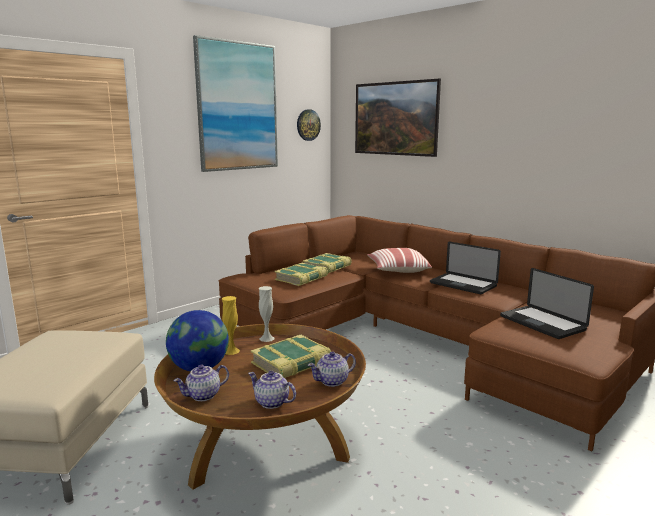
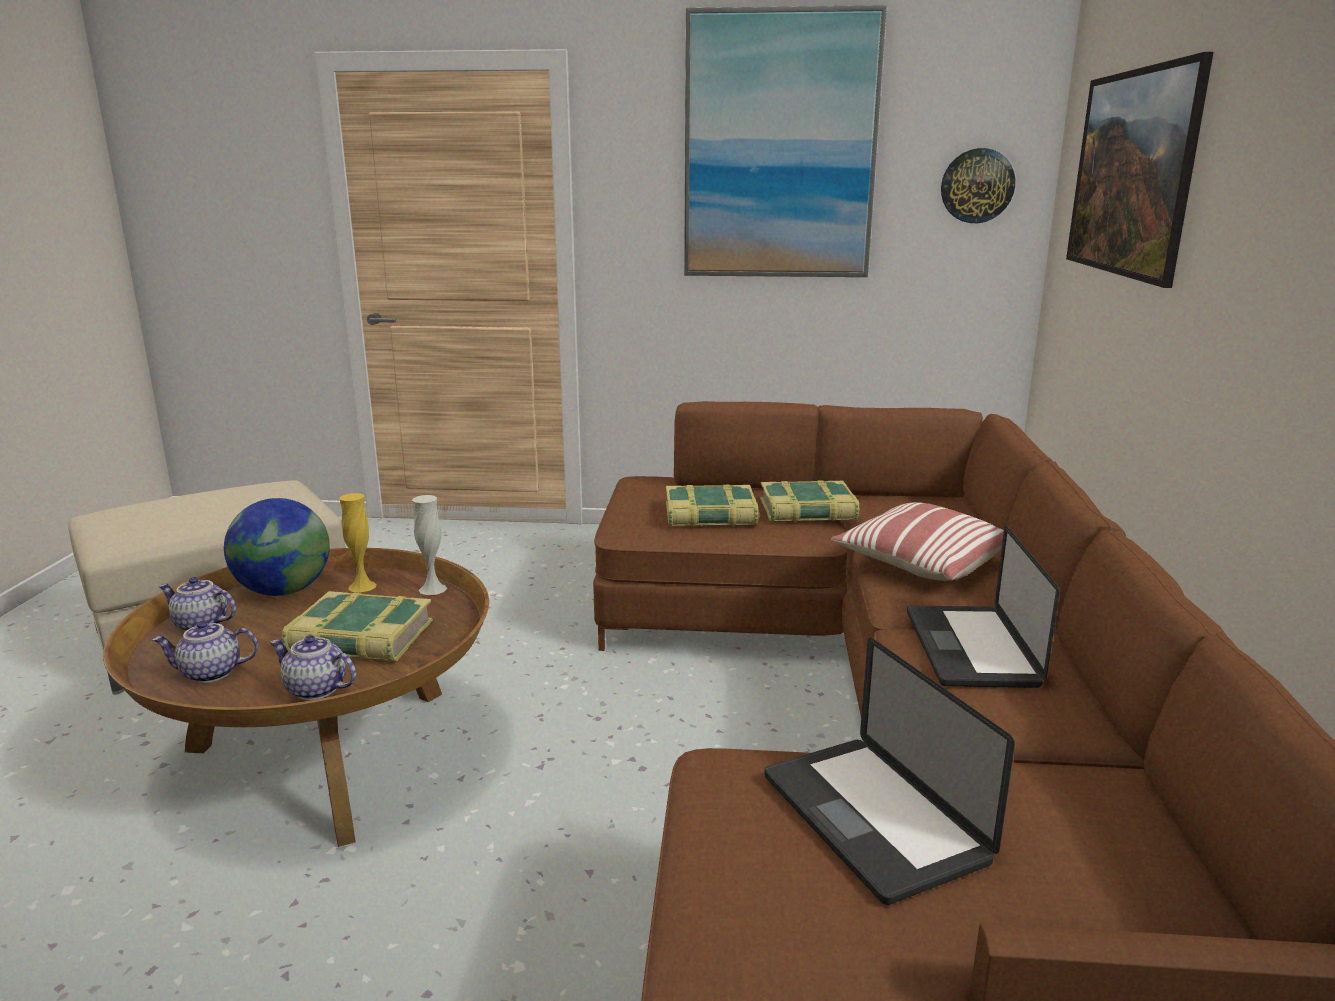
camera: 50 degrees right, 5 degrees up
teapot [248,371,296,409] -> teapot turned 90 degrees counterclockwise [152,621,258,683]
laptop [500,268,594,339] -> laptop turned 45 degrees counterclockwise [764,638,1015,905]

